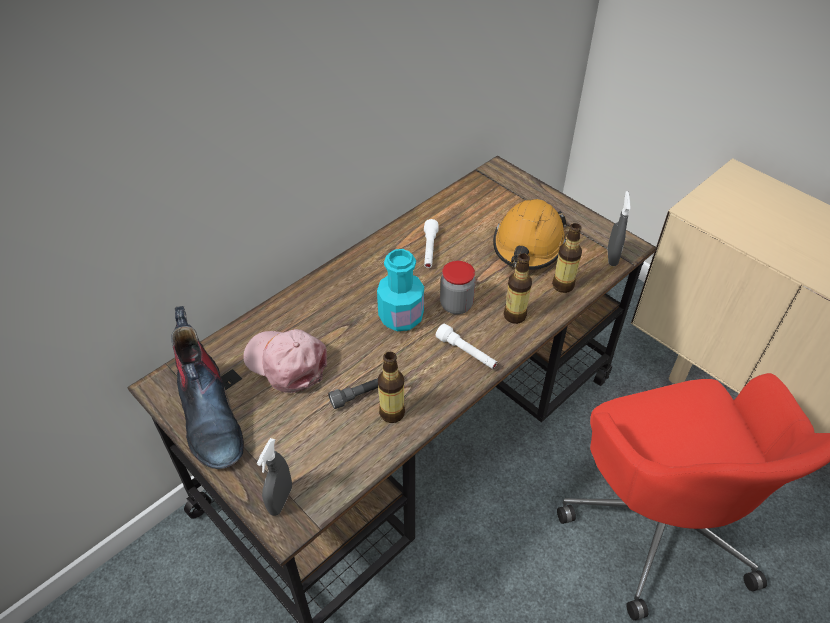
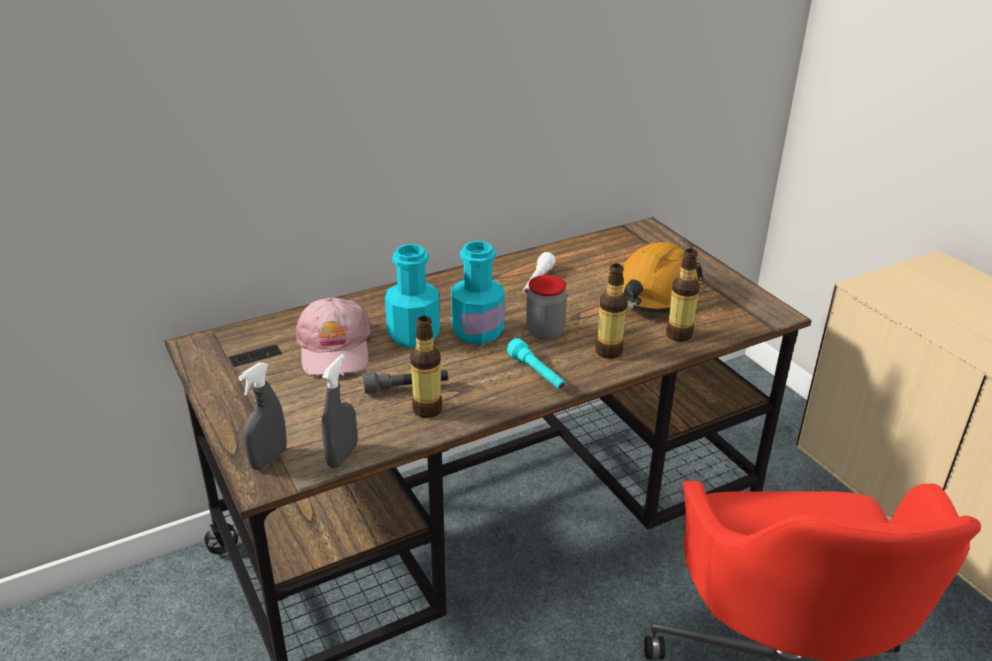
camera: 15 degrees right, 15 degrees down
boot [171,306,244,469] -> none
pink cap [243,329,327,393] -> pink cap turned 150 degrees counterclockwise [295,298,371,376]
white flashlight [436,324,497,369] -> turquoise flashlight [507,338,566,390]
grey spray bottle [608,191,631,266] -> grey spray bottle moved to [322,354,357,468]
none -> turquoise bottle [385,244,440,348]

